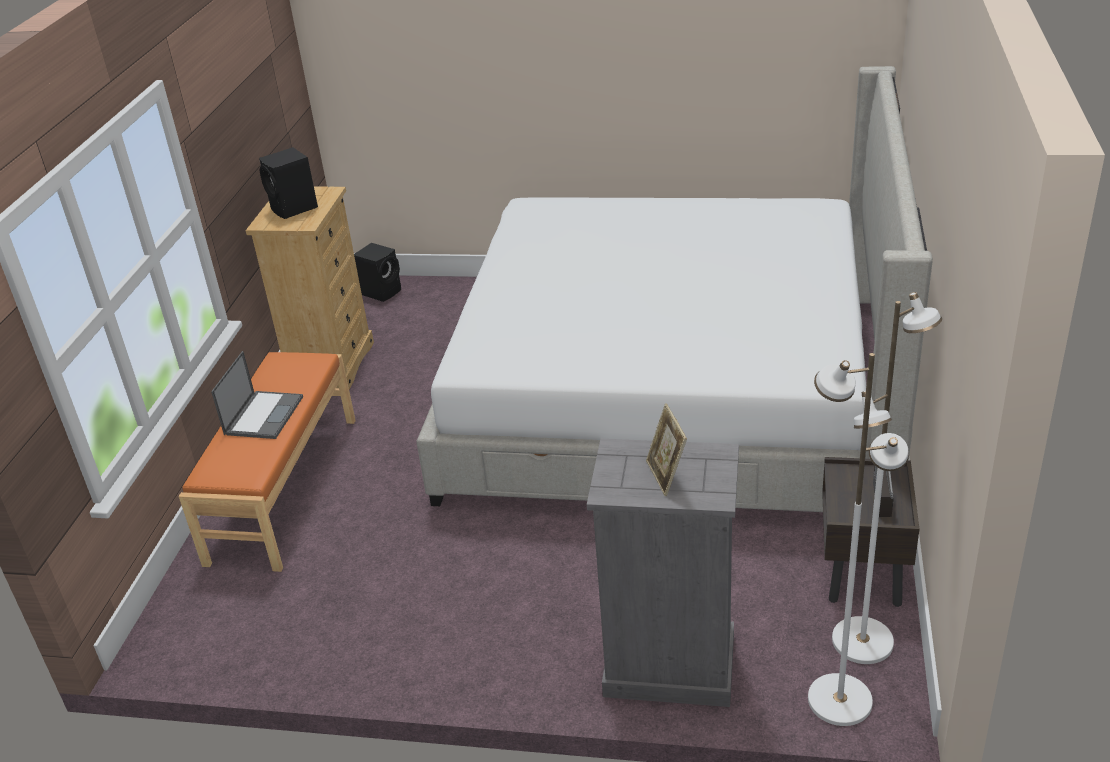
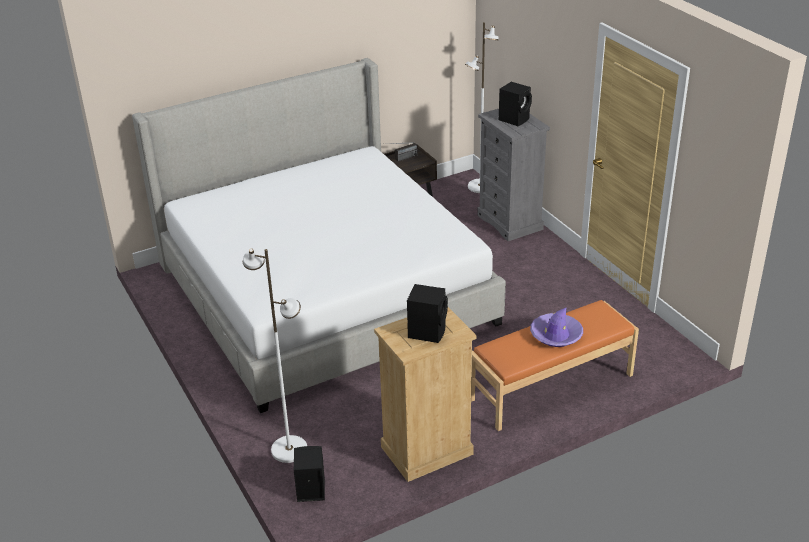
camera: 130 degrees left, 0 degrees up
laptop [211,351,303,439] -> purple hat [530,308,583,347]
picture frame [646,404,687,496] -> black speaker [499,82,532,126]
white floor lamp [832,292,942,664] -> white floor lamp moved to [243,249,307,463]

